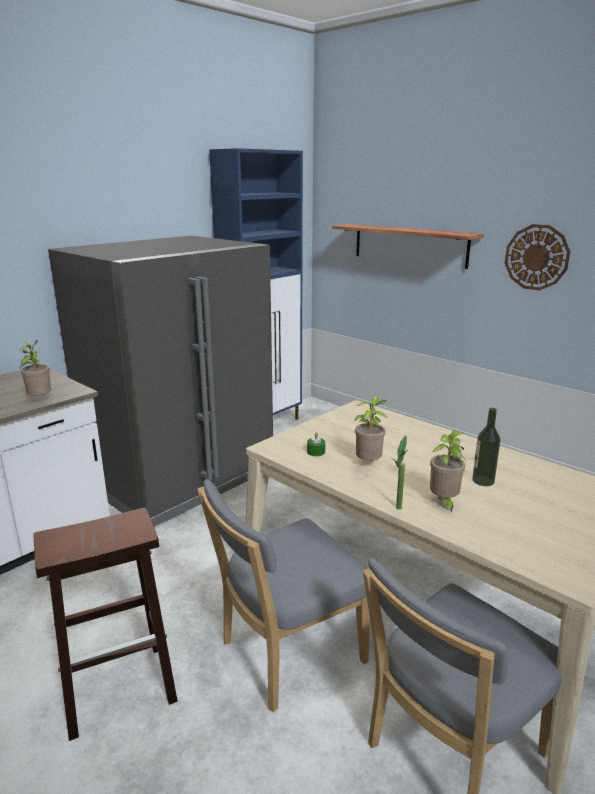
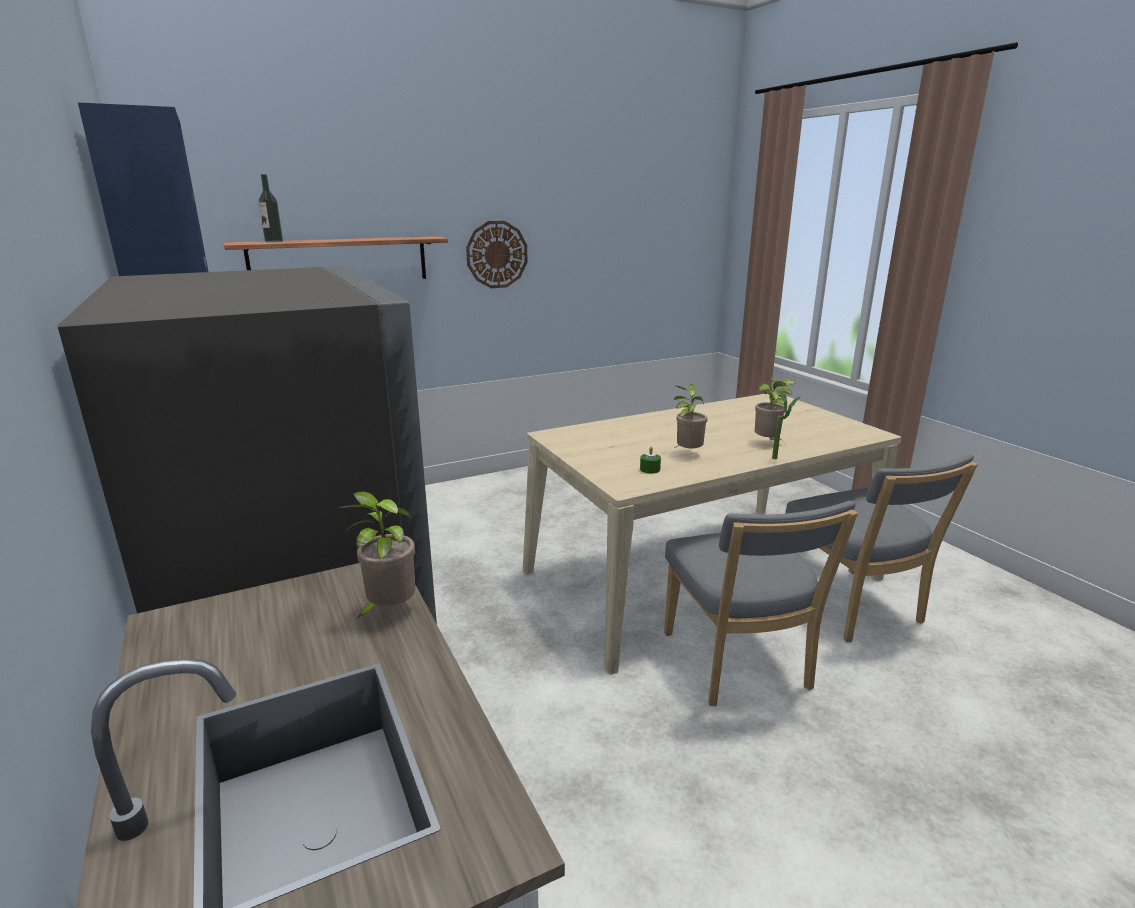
camera: 70 degrees left, 0 degrees up
brown stool [33,508,177,741] -> none
bottle [472,408,501,486] -> bottle moved to [259,174,283,242]

